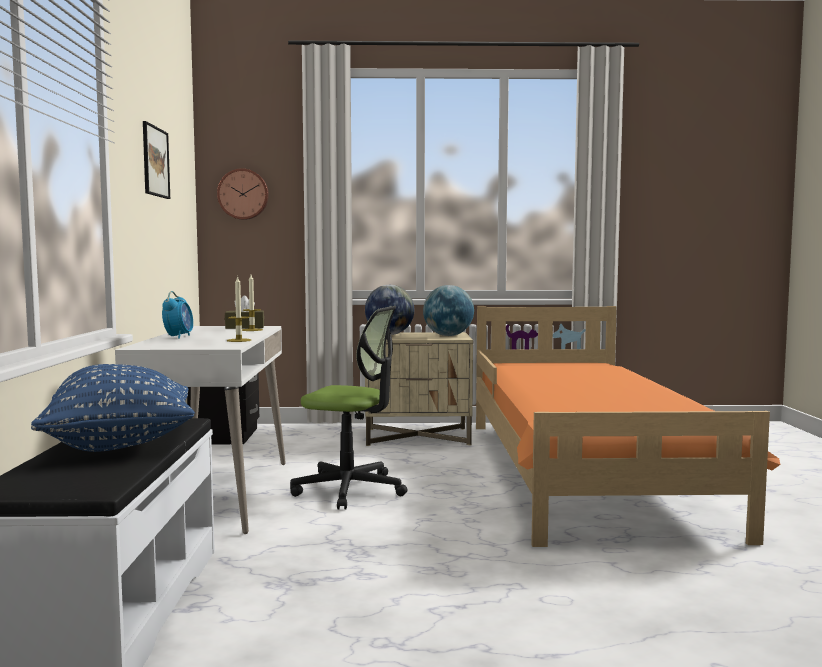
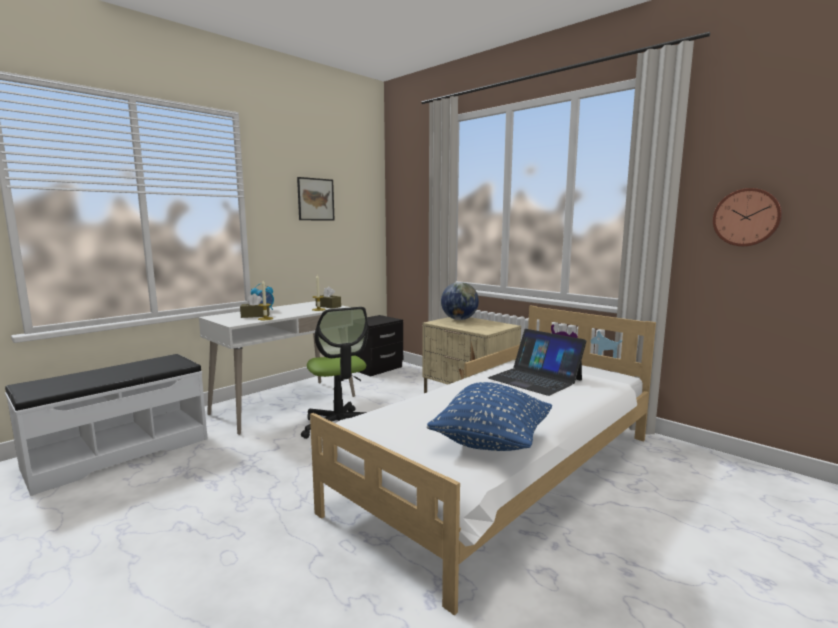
camera: 45 degrees right, 5 degrees up
blue pillow [31,364,195,452] -> blue pillow moved to [427,382,552,451]
wall clock [217,168,269,220] -> wall clock moved to [713,188,782,246]
globe [423,285,474,336] -> none
orange bed [476,306,781,547] -> white bed [309,305,656,616]
none -> brown tissue box [240,294,269,318]
none -> laptop [488,329,586,396]

